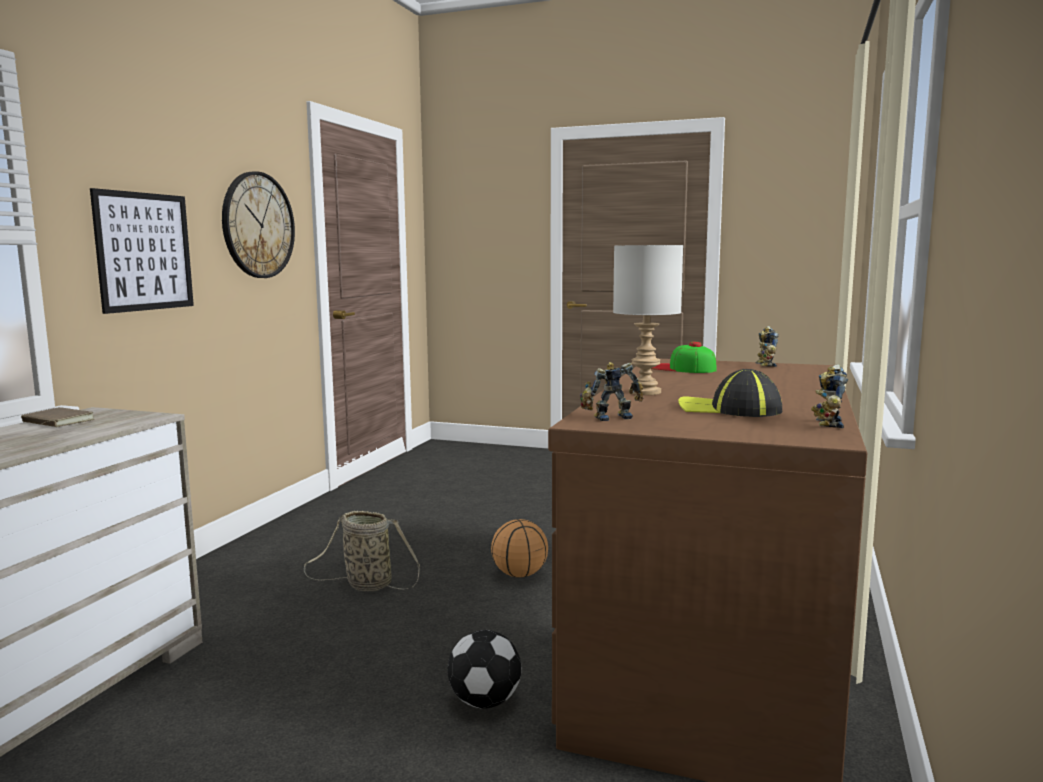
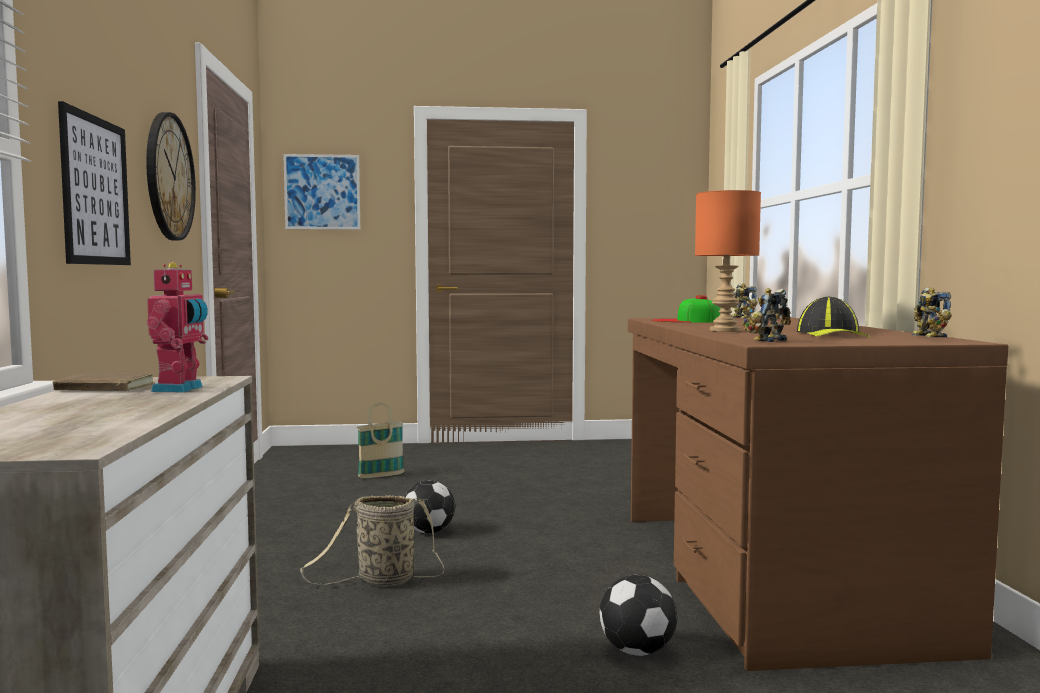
camera: 25 degrees left, 5 degrees down
basketball [491,519,548,577] -> none
grey table lamp [613,245,683,395] -> orange table lamp [695,190,761,332]
cap [678,369,782,417] -> cap turned 90 degrees counterclockwise [797,297,870,337]
none -> toy robot [147,262,208,392]
none -> picture [283,154,360,230]
none -> basket [357,403,405,478]
none -> football [405,480,455,534]

